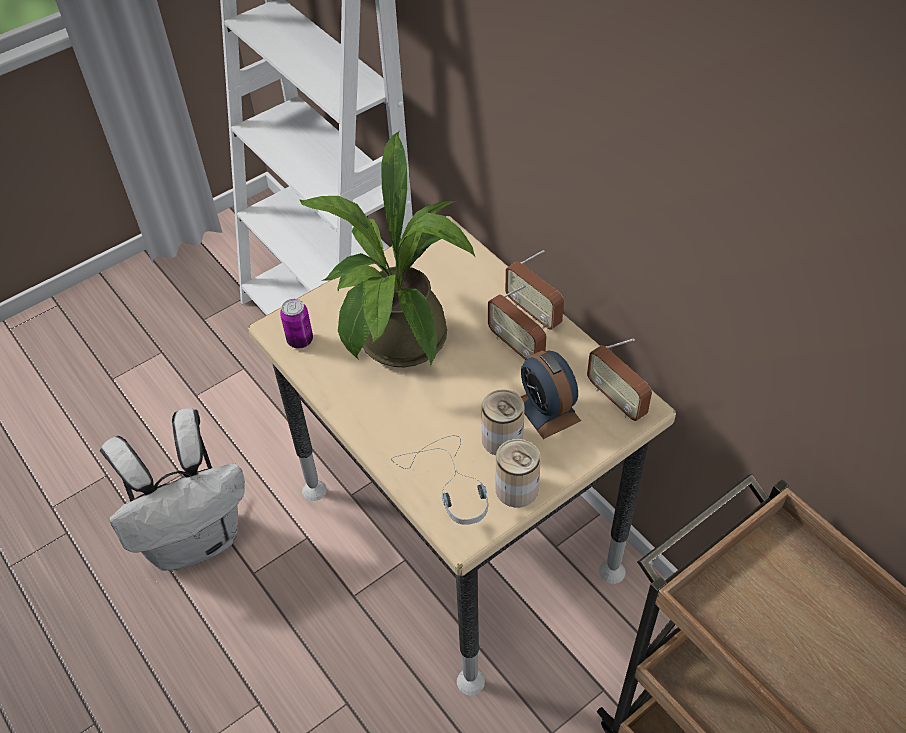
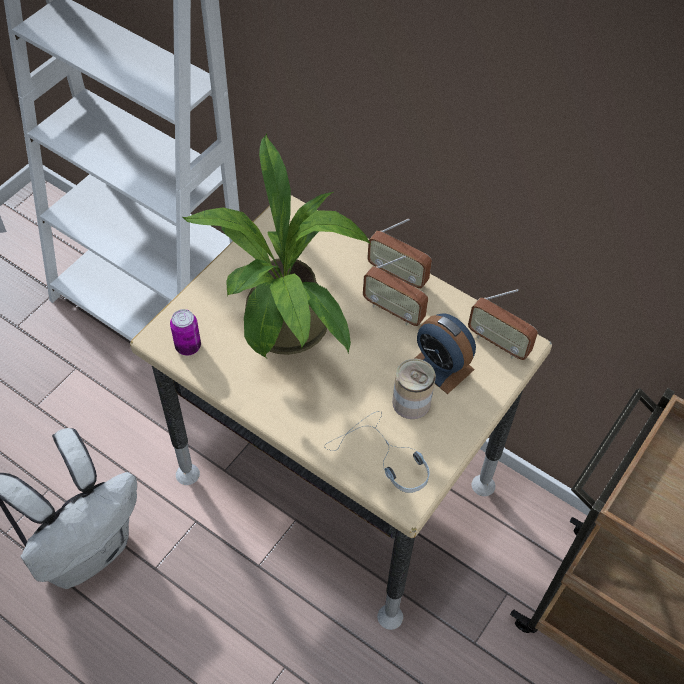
camera: 20 degrees left, 5 degrees up
can [496,439,541,508] -> none

